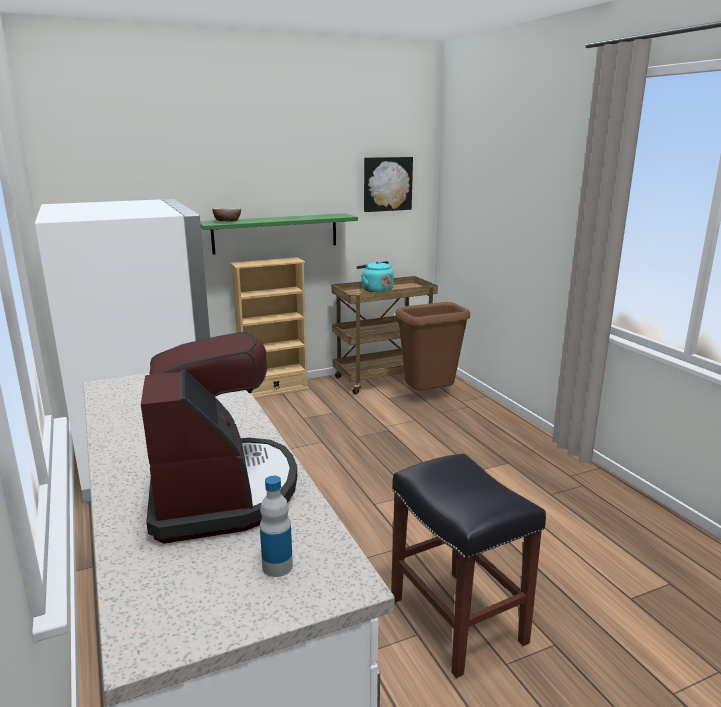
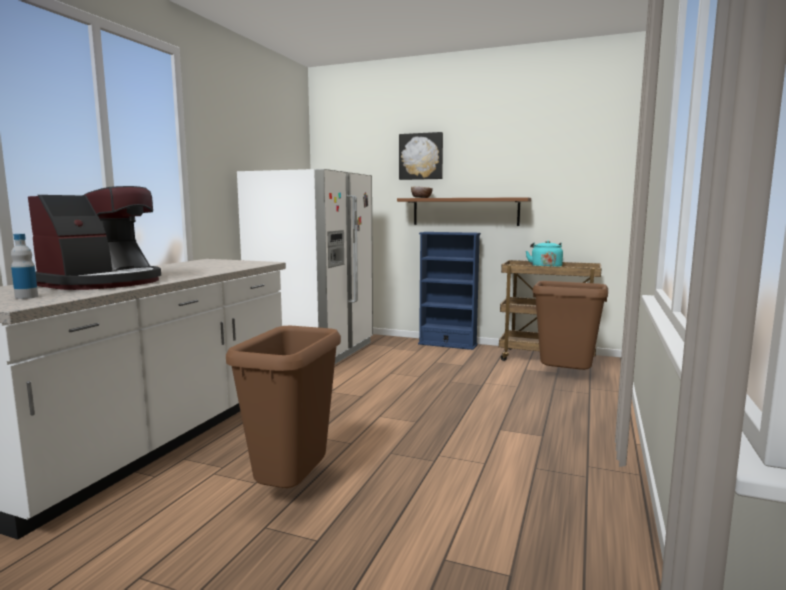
camera: 45 degrees right, 10 degrees down
green shelf [200,213,358,254] -> brown shelf [397,197,531,226]
beige bookcase [230,257,309,399] -> blue bookcase [418,232,481,350]
picture [364,157,413,212] -> picture moved to [399,132,443,180]
black stool [391,453,546,678] -> brown trash can [226,326,341,488]

